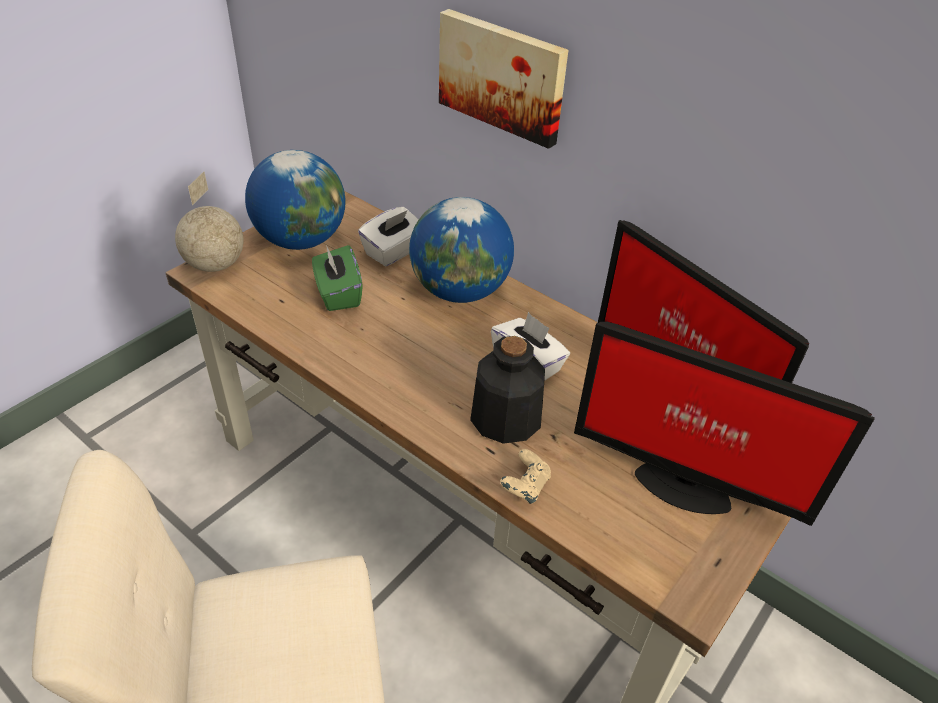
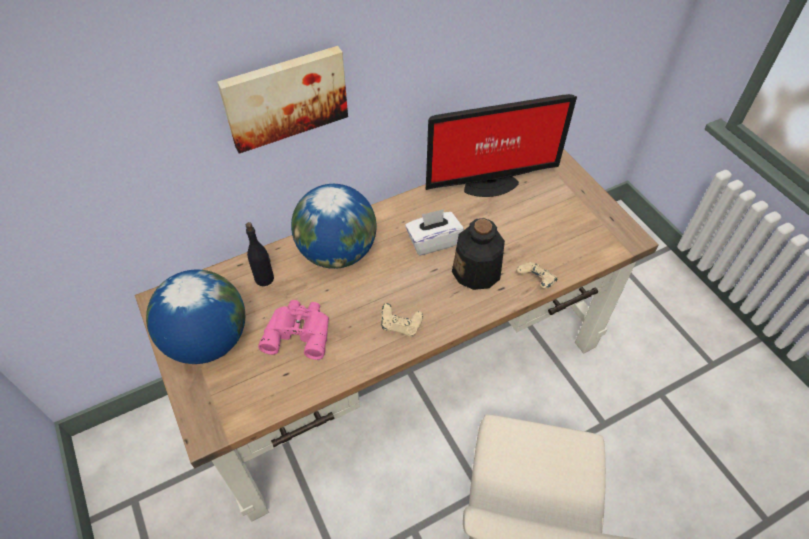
camera: 65 degrees left, 10 degrees up
globe [175,172,244,272] -> none
green tissue box [312,245,363,311] -> pink binoculars [258,300,329,360]
white tissue box [358,207,419,266] -> black bottle [246,222,274,286]
monitor [574,322,875,526] -> none
none -> beige game controller [381,303,423,337]

